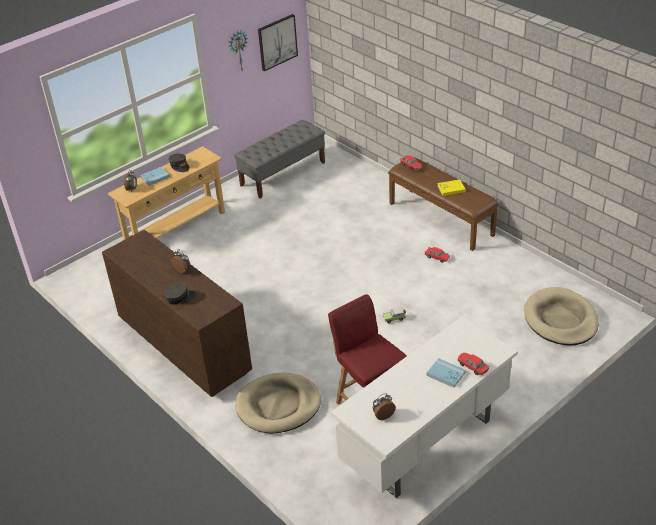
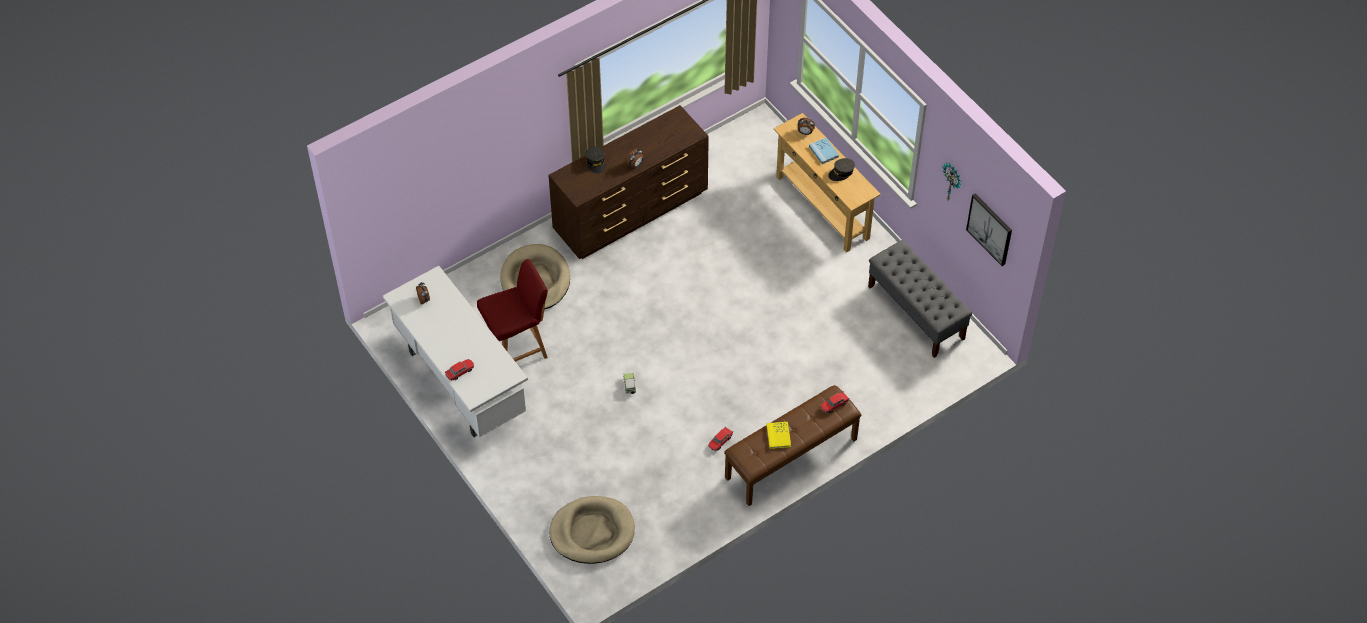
camera: 95 degrees right, 15 degrees up
blue book [426,358,466,388] -> none

